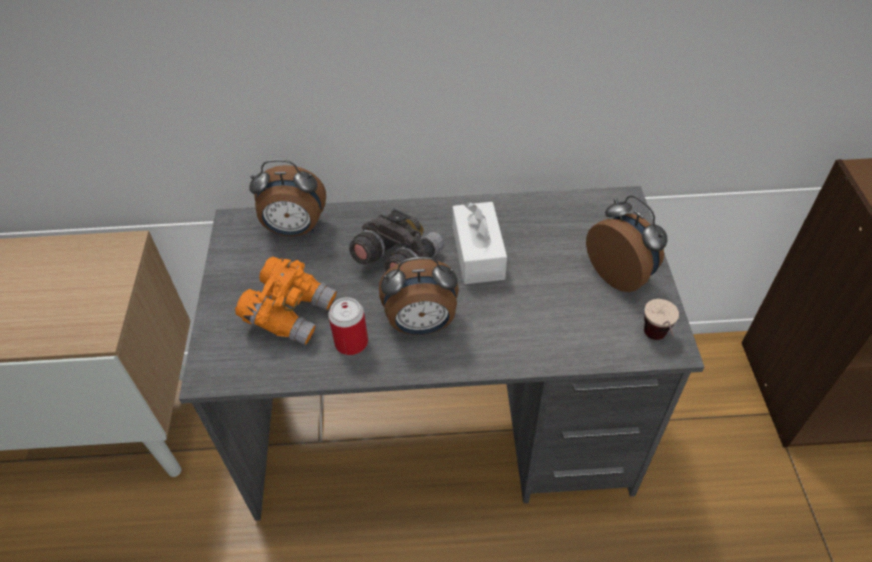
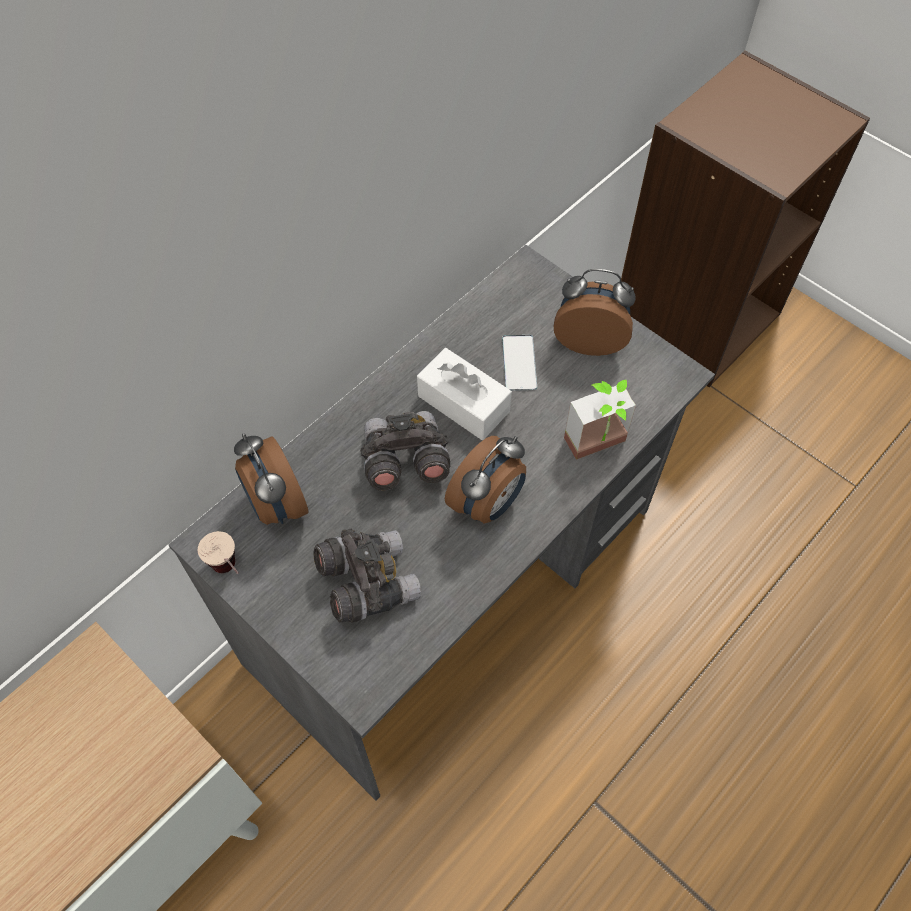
camera: 45 degrees left, 10 degrees up
orange binoculars [235,256,337,346] -> grey binoculars [313,528,421,623]
alarm clock [249,160,326,236] -> alarm clock turned 105 degrees clockwise [234,433,309,525]
can [328,297,368,355] -> none
cup [644,299,679,340] -> cup moved to [198,531,239,574]
none -> phone [502,335,537,391]
none -> potted plant [564,379,636,460]

